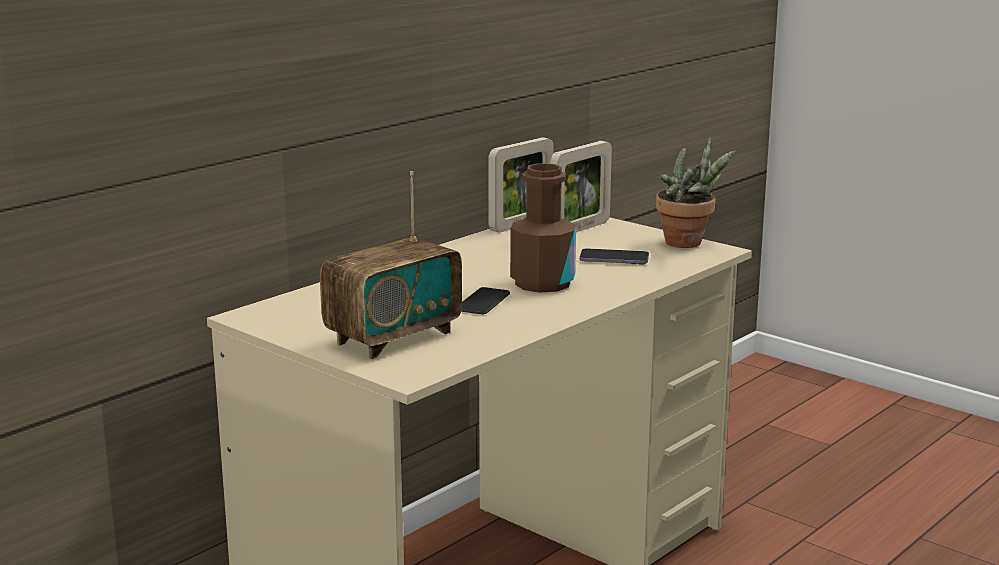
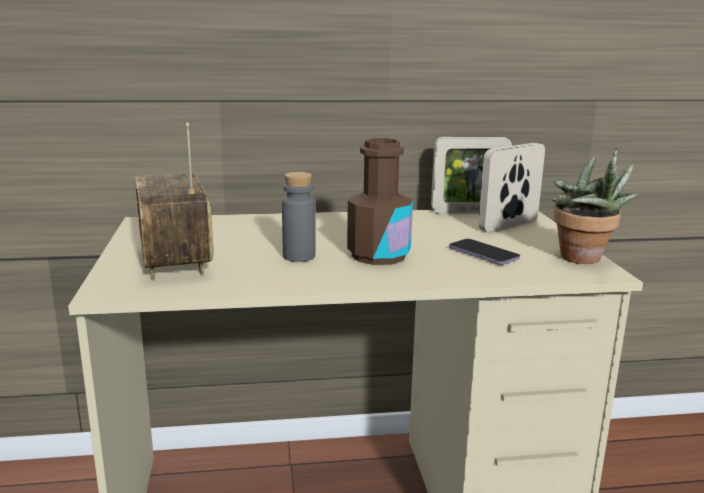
camera: 40 degrees right, 0 degrees up
radio [320,171,462,359] -> radio turned 75 degrees clockwise [135,122,214,281]
phone [461,287,510,314] -> grey bottle [282,172,315,262]
picture frame [550,141,612,232] -> picture frame turned 150 degrees clockwise [478,143,545,232]

